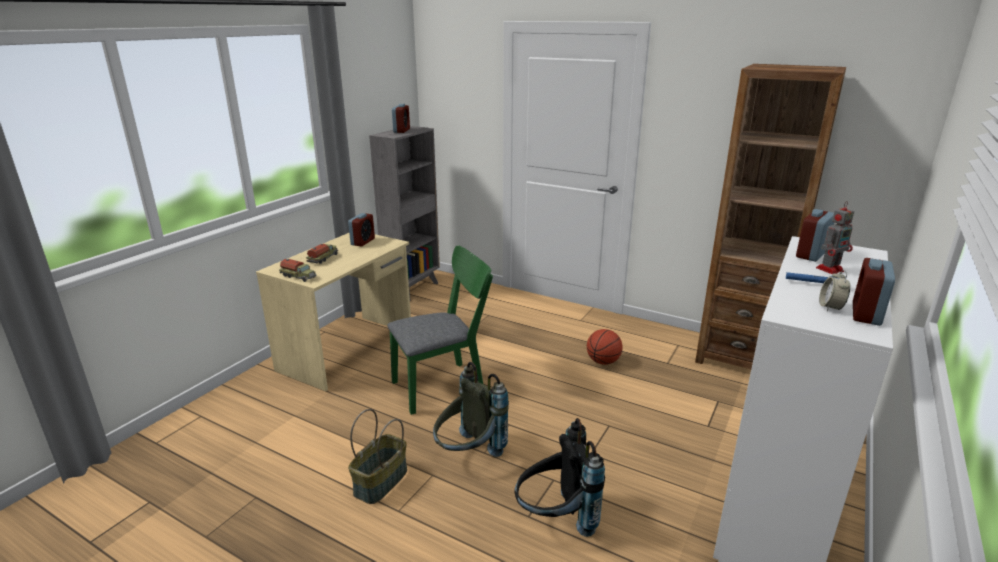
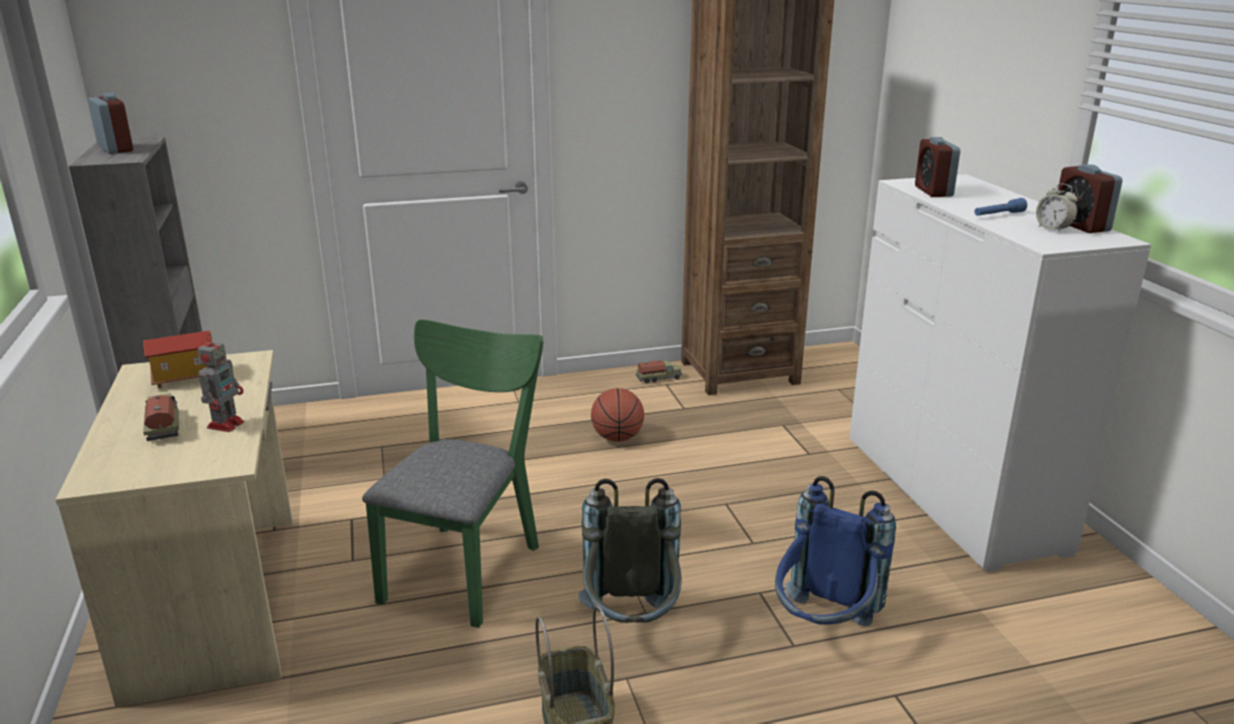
camera: 45 degrees left, 0 degrees up
toy truck [279,259,316,282] -> toy truck moved to [636,360,682,384]
alarm clock [348,213,375,247] -> toy house [143,330,212,389]
black backpack [515,418,605,537] -> blue backpack [775,476,896,627]
toy robot [816,201,854,274] -> toy robot moved to [198,334,244,432]

